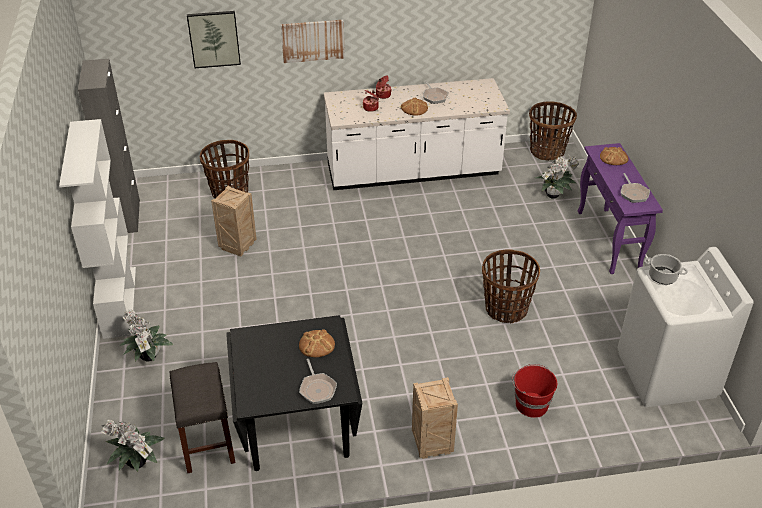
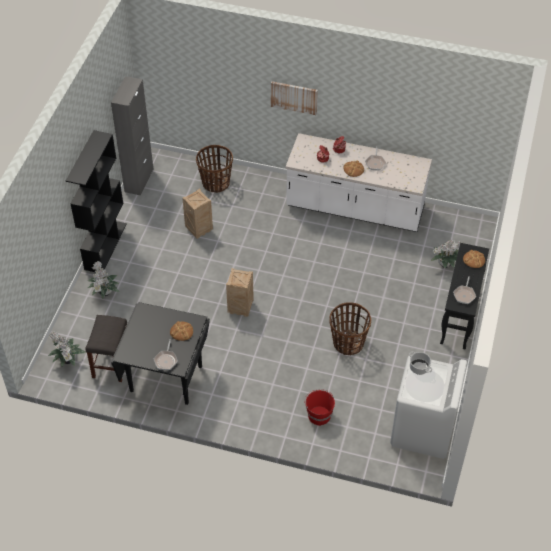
camera: 25 degrees right, 10 degrees up
white bookcase [59,119,136,339] -> black bookcase [66,130,127,272]
picture [187,11,241,68] -> none
crate [412,377,458,459] -> crate moved to [226,268,254,317]
basket [529,102,577,161] -> none
purple console table [578,143,663,274] -> black console table [440,243,489,349]

